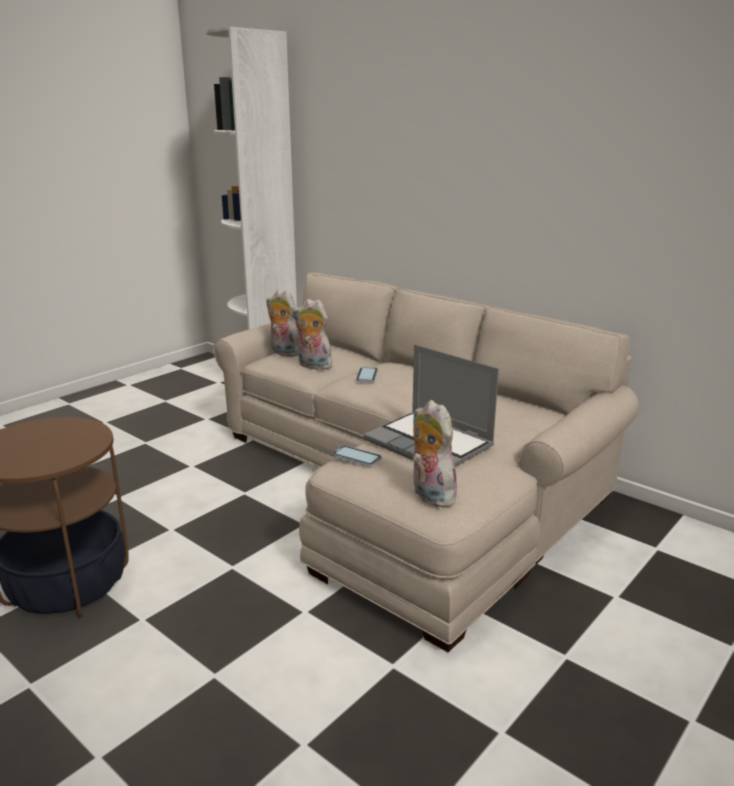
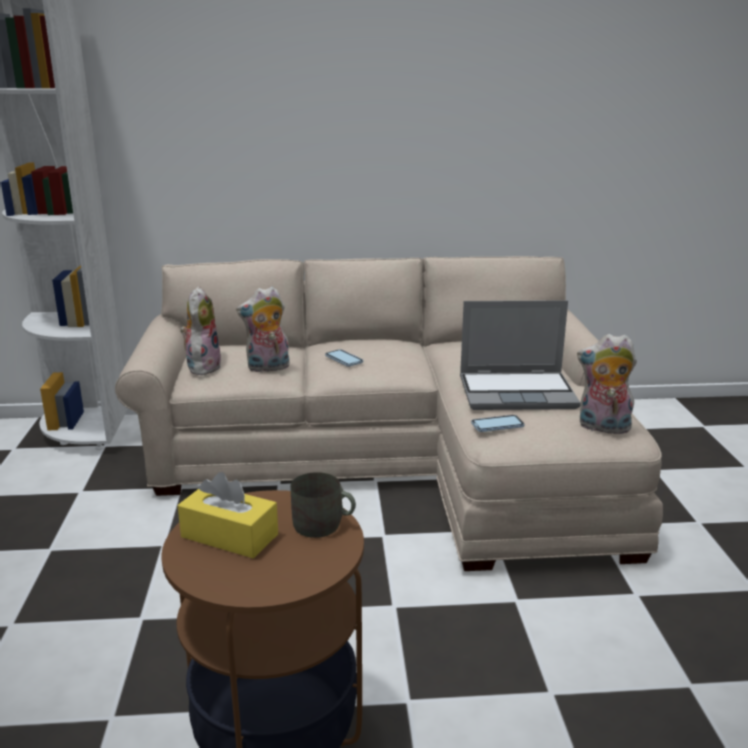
camera: 45 degrees left, 0 degrees up
plush toy [266,289,299,357] -> plush toy turned 105 degrees clockwise [180,286,221,375]
none -> yellow tissue box [178,472,278,559]
none -> grey mug [290,472,356,538]

